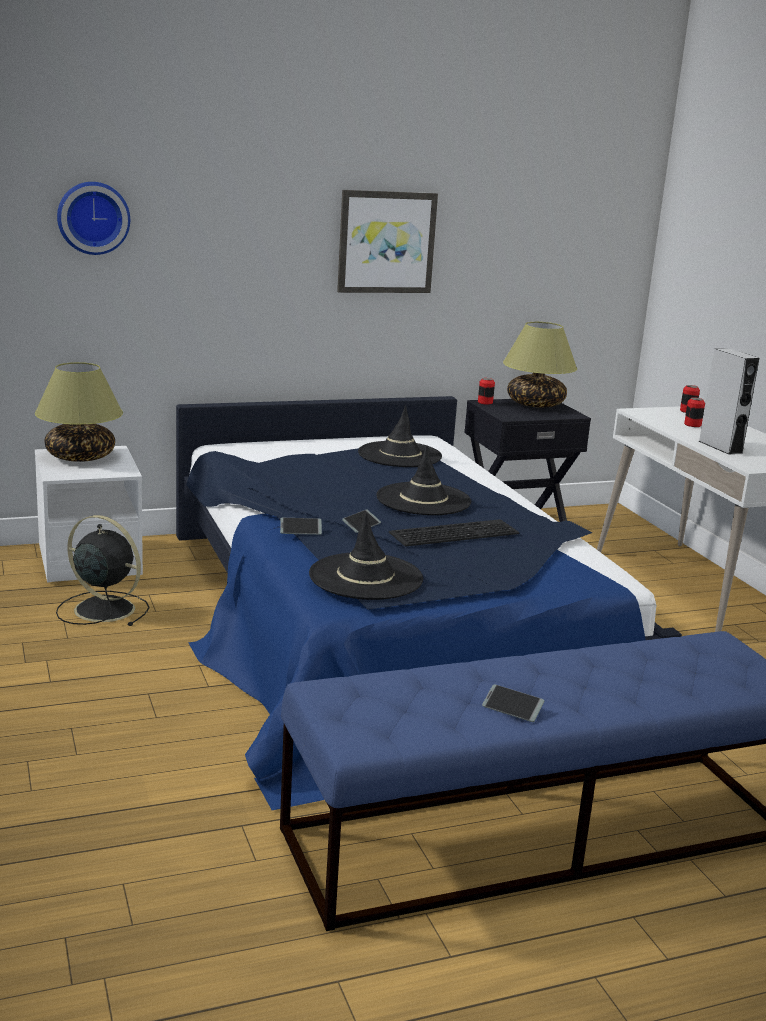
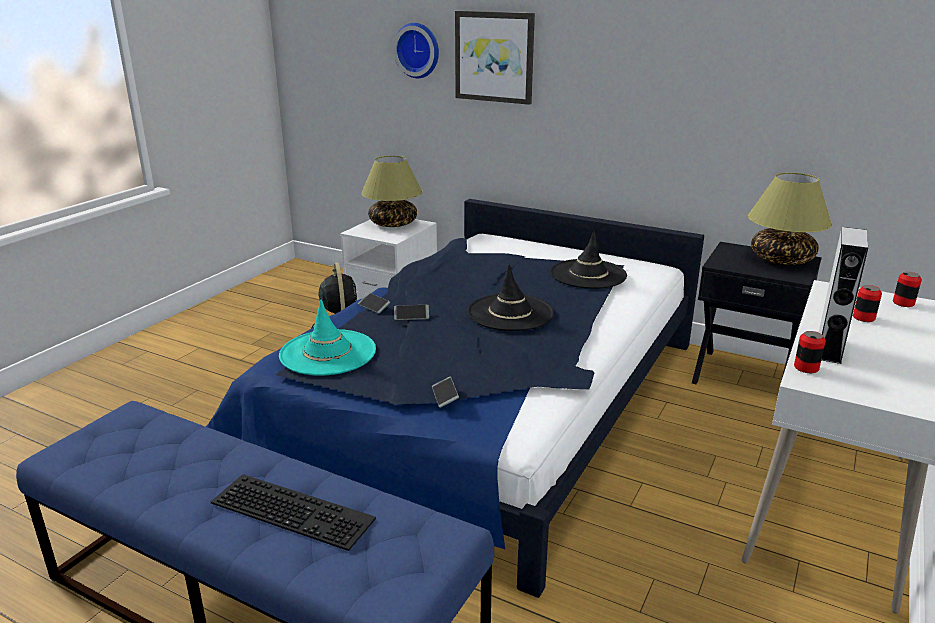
camera: 50 degrees right, 5 degrees up
black hat [309,512,423,600] -> turquoise hat [279,299,376,376]
picture [337,190,438,293] -> picture moved to [455,11,535,105]
keyboard [389,519,520,547] -> keyboard moved to [211,474,376,551]
can [478,378,495,405] -> can moved to [794,331,826,373]
phone [482,684,544,722] -> phone moved to [432,377,459,408]

